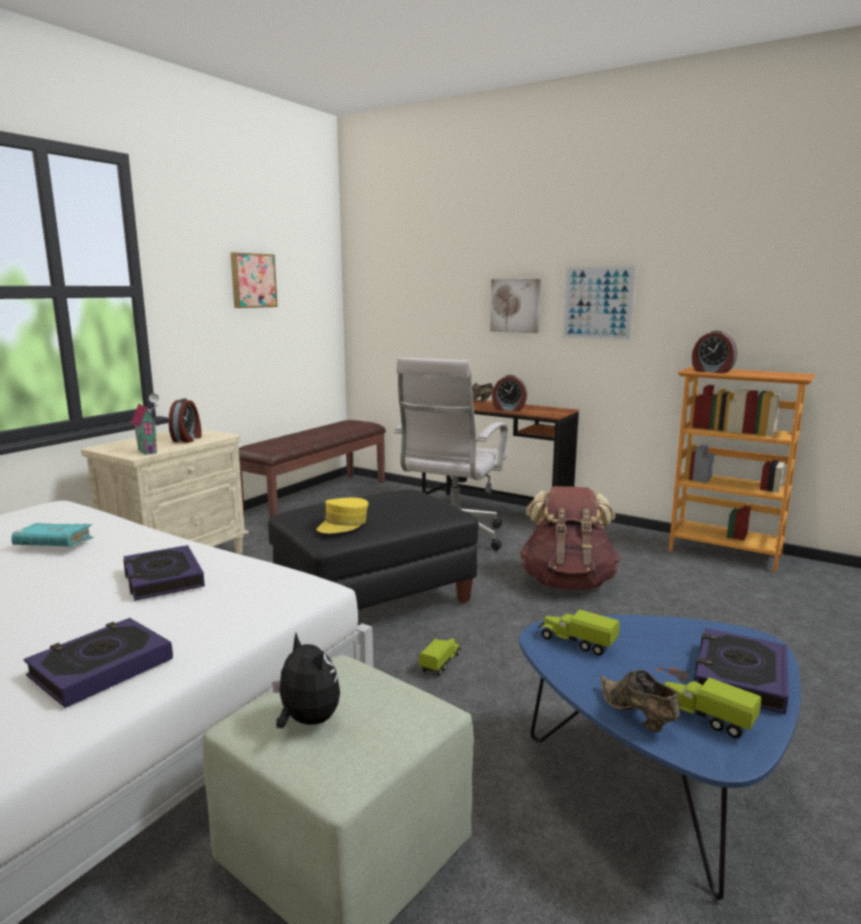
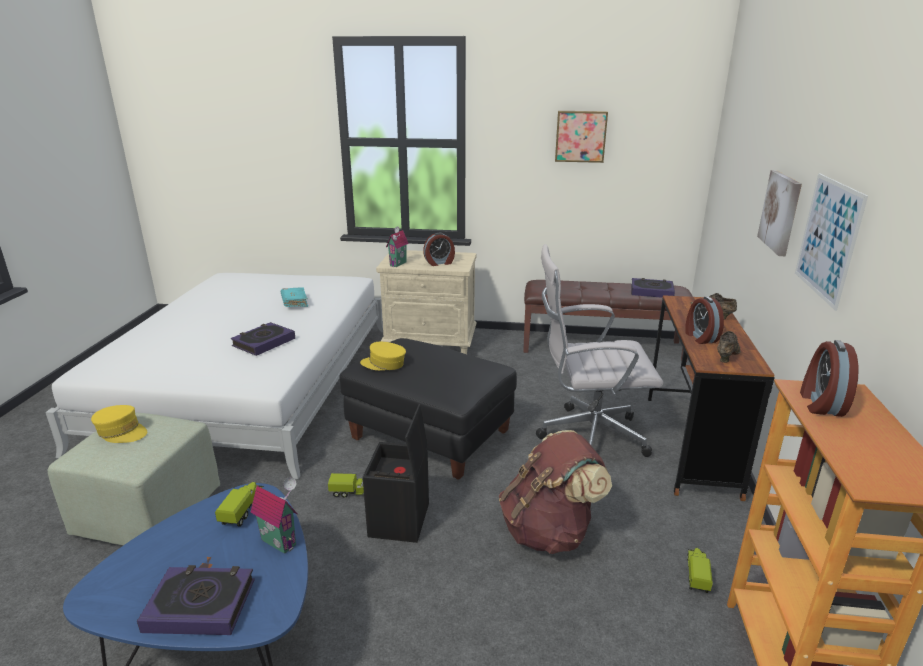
camera: 65 degrees right, 10 degrees up
book [24,618,173,708] -> book moved to [631,278,675,298]
plush toy [272,633,340,728] -> yellow cap [91,405,147,443]
brown shoe [600,670,680,732] -> brown shoe moved to [717,331,741,363]
toy truck [664,678,762,738] -> toy truck moved to [687,548,713,593]
none -> toy house [250,477,298,554]
none -> black storage box [363,404,429,543]

